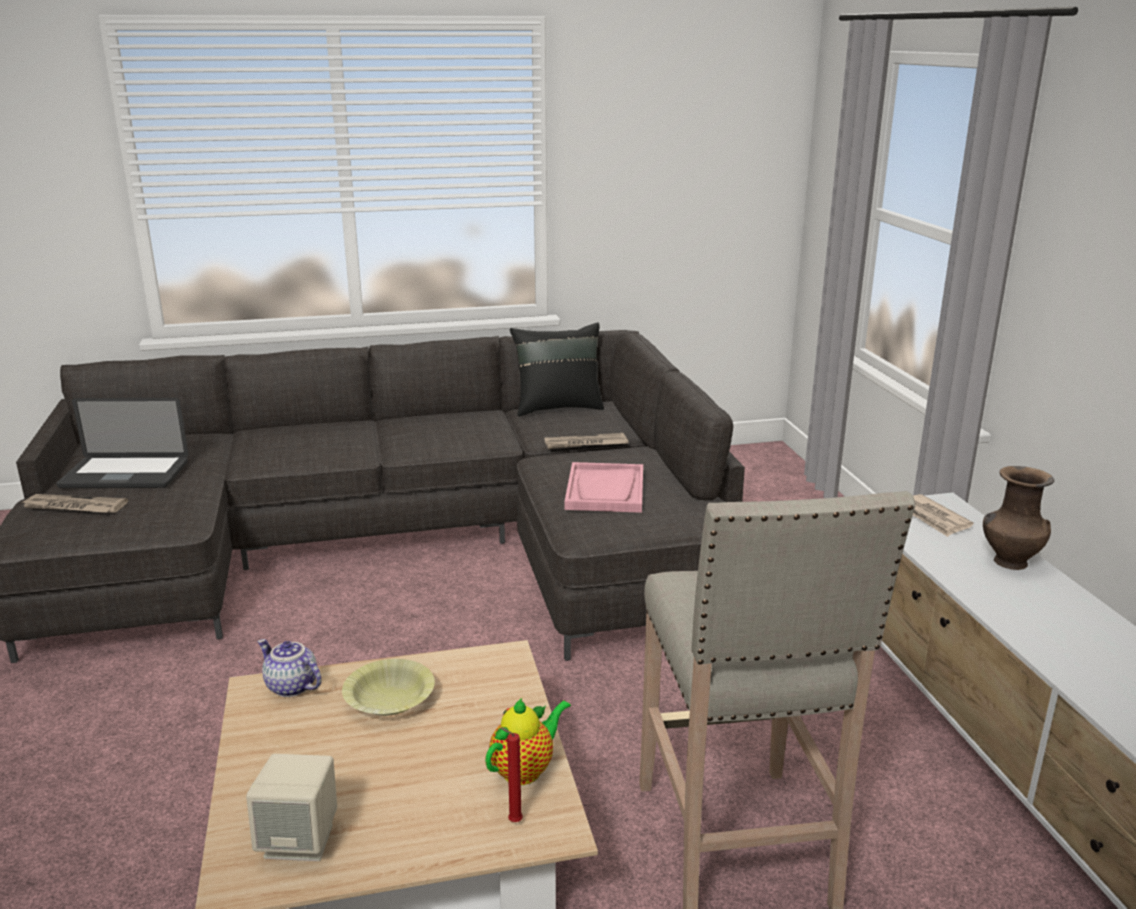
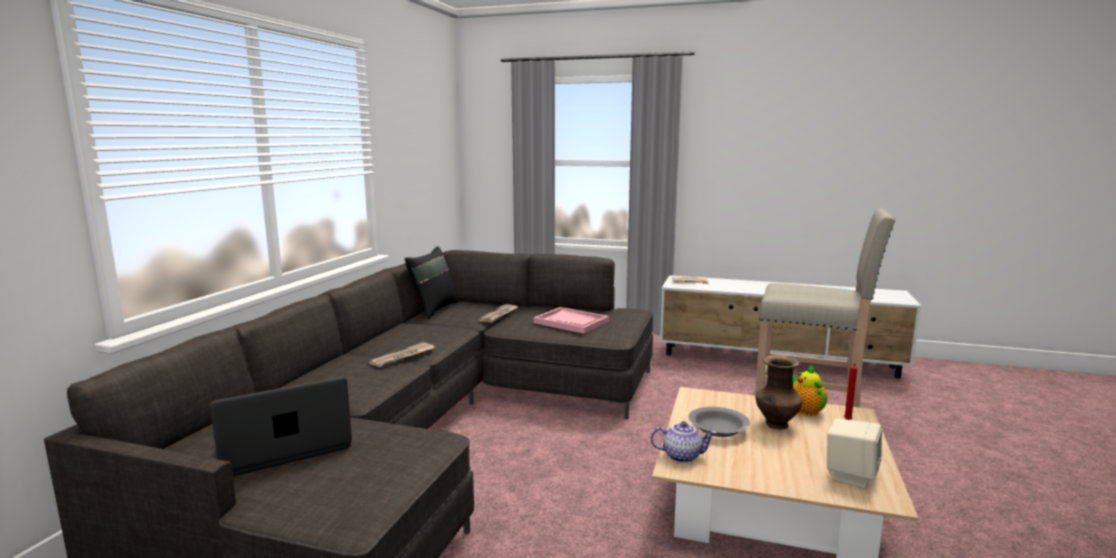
camera: 60 degrees left, 10 degrees down
newspaper [22,494,128,513] -> newspaper moved to [368,343,434,367]
laptop [57,398,188,488] -> laptop turned 150 degrees counterclockwise [210,377,352,476]
teapot [258,639,321,697] -> teapot turned 150 degrees counterclockwise [651,421,716,463]
yellow bowl [342,659,435,716] -> grey bowl [689,407,750,437]
brown vase [983,466,1054,570] -> brown vase moved to [755,355,802,430]

